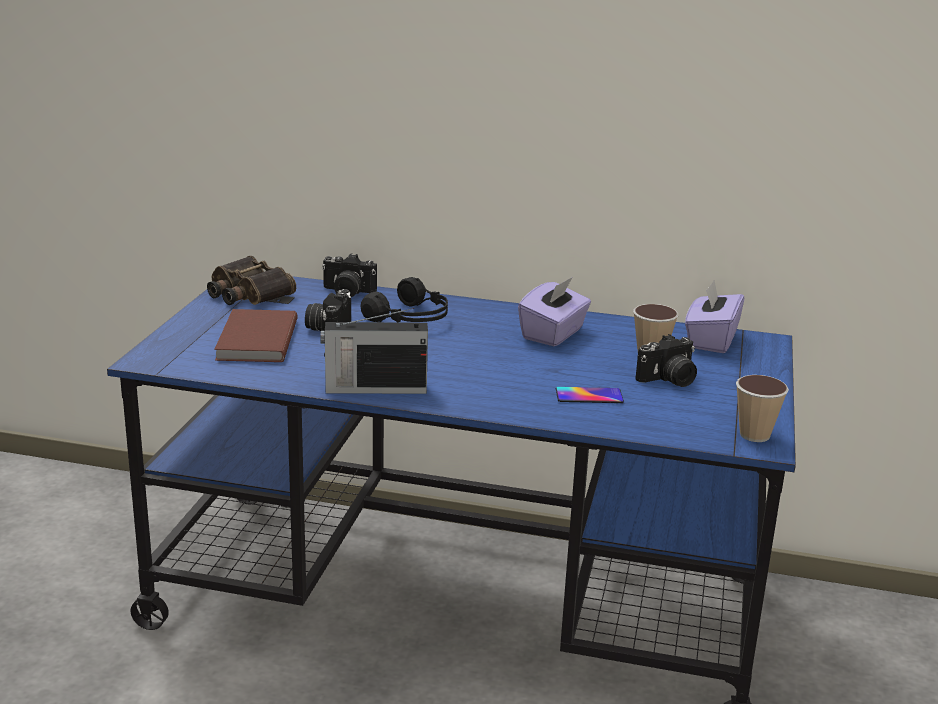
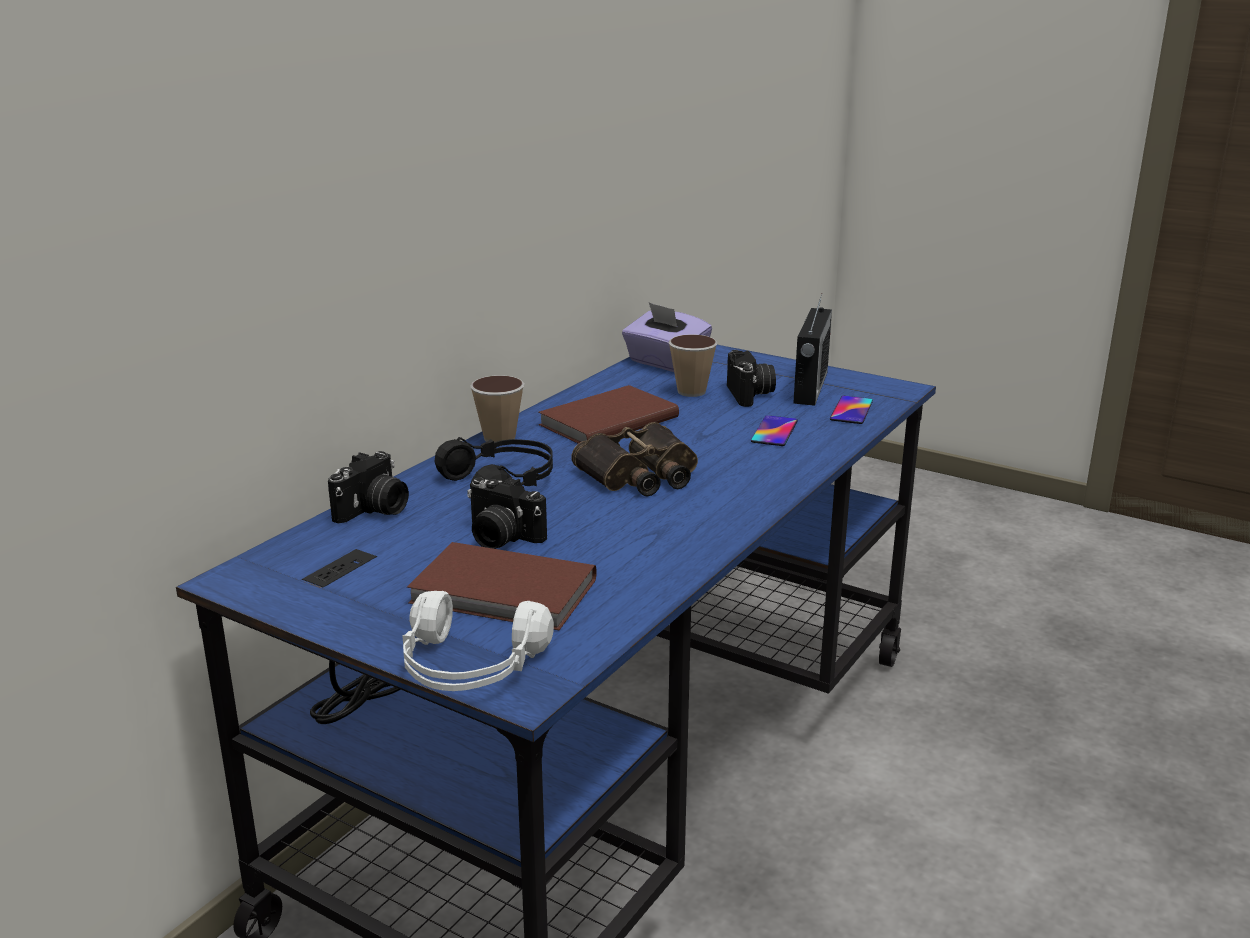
camera: 70 degrees left, 0 degrees up
binoculars [207,256,296,305] -> binoculars moved to [572,422,698,497]
radio [320,308,428,394] -> radio moved to [793,294,832,406]
purple tissue box [518,277,591,346] -> brown book [538,385,679,444]
cup [736,375,789,442] -> cup moved to [470,375,524,442]
none -> white headphones [402,591,554,691]
none -> phone [830,396,873,424]

